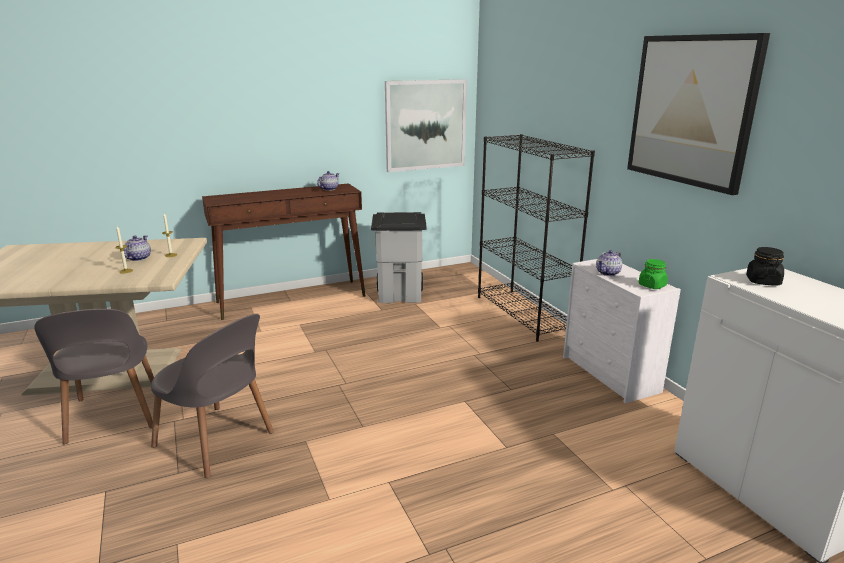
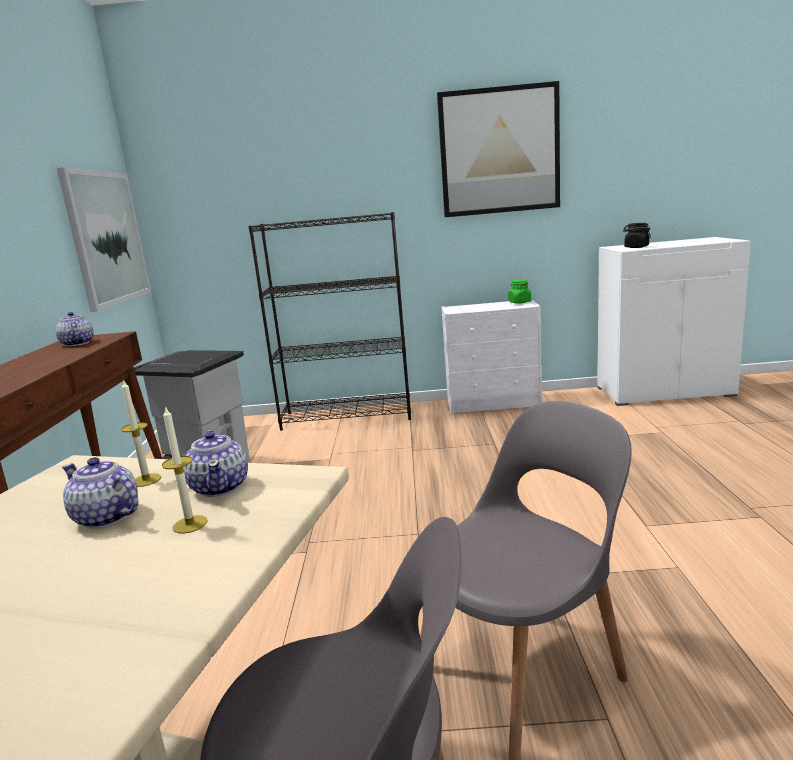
camera: 65 degrees left, 5 degrees down
teapot [596,250,622,276] -> teapot moved to [183,430,248,497]

